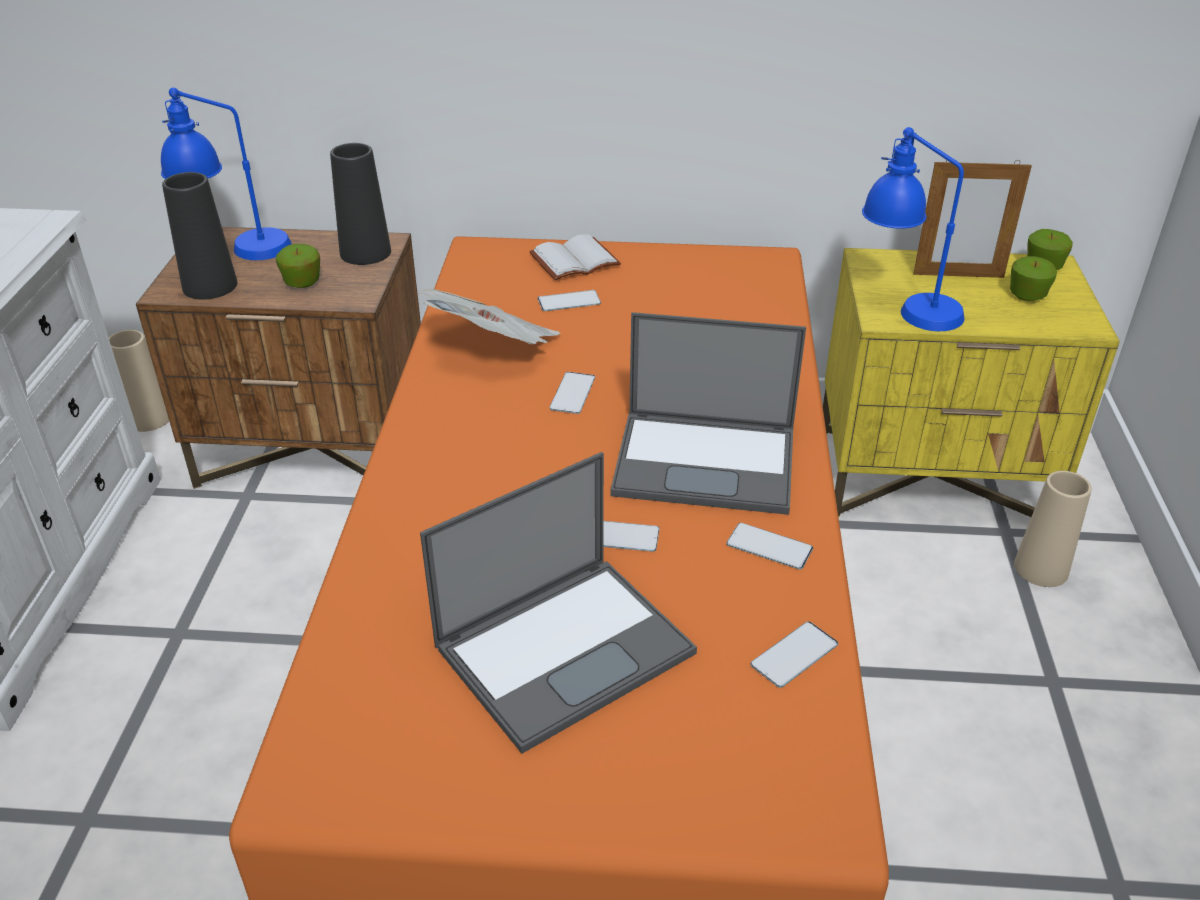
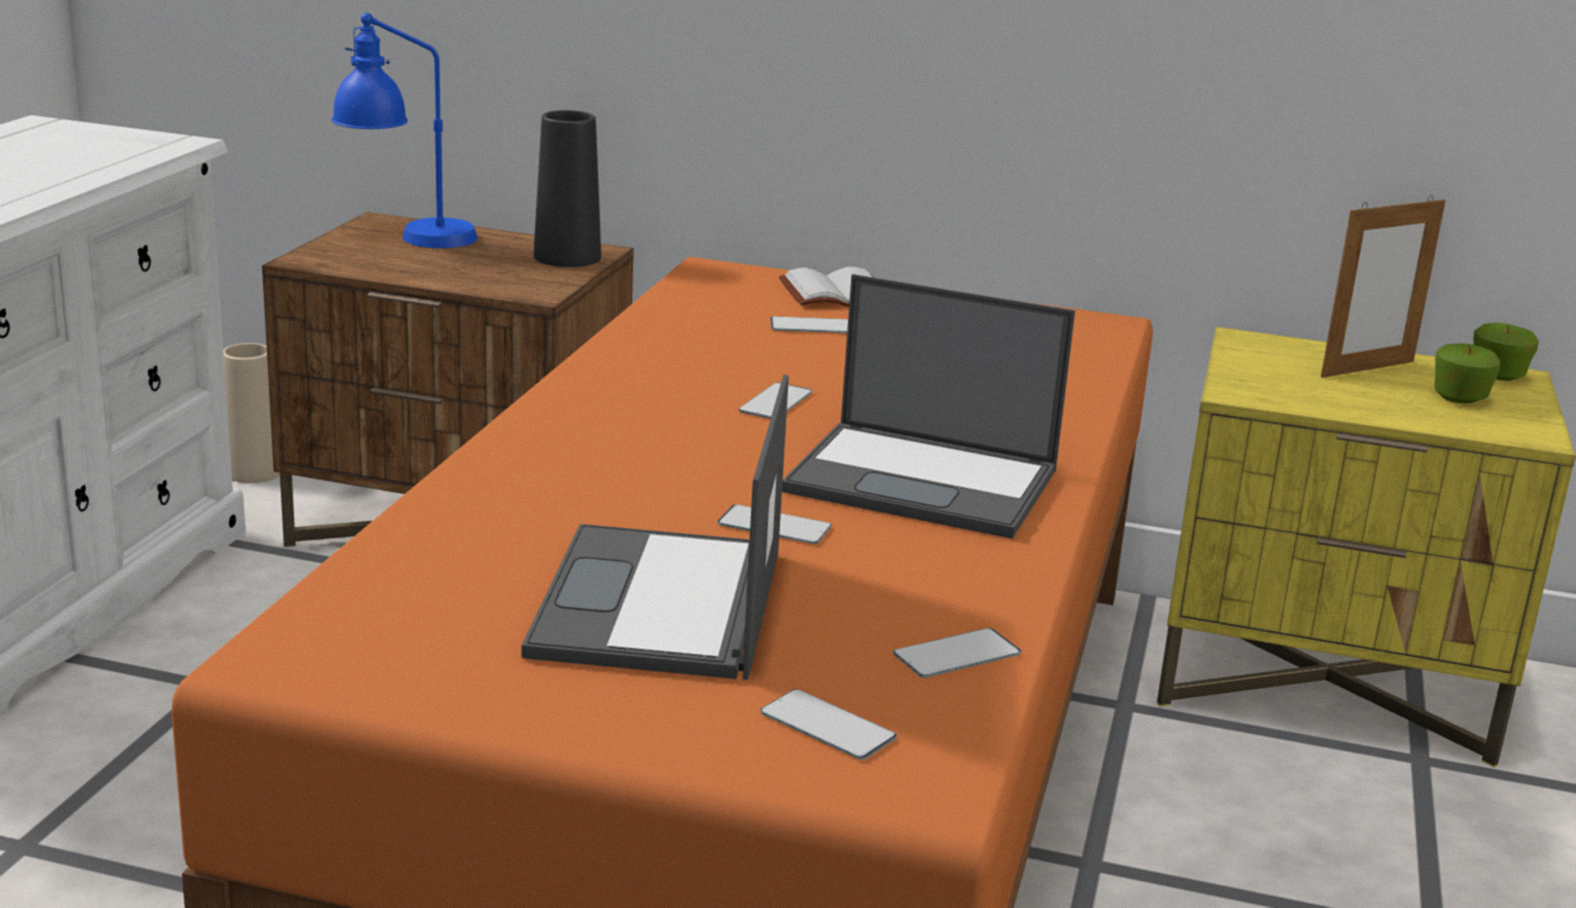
camera: 10 degrees right, 15 degrees down
black vase [162,172,237,300] -> none
apple [276,244,320,288] -> none
newspaper [418,289,560,345] -> none
laptop [420,452,697,754] -> laptop turned 120 degrees clockwise [522,375,789,680]
phone [726,523,813,569] -> phone moved to [760,689,897,760]
blue table lamp [862,127,965,331] -> none
picture frame [913,160,1032,278] -> picture frame turned 45 degrees counterclockwise [1321,195,1446,378]
beige vase [1014,471,1092,587] -> none

